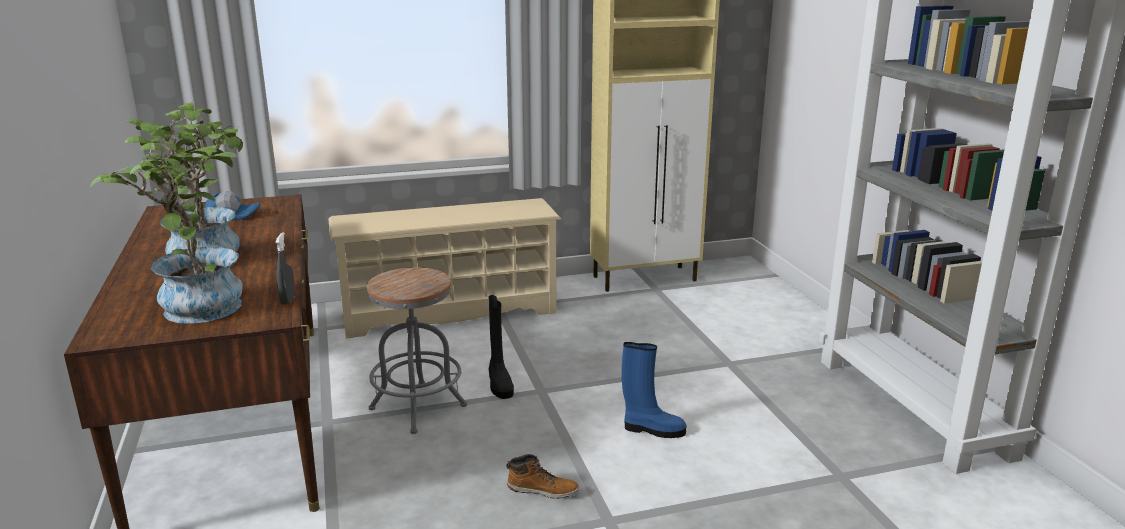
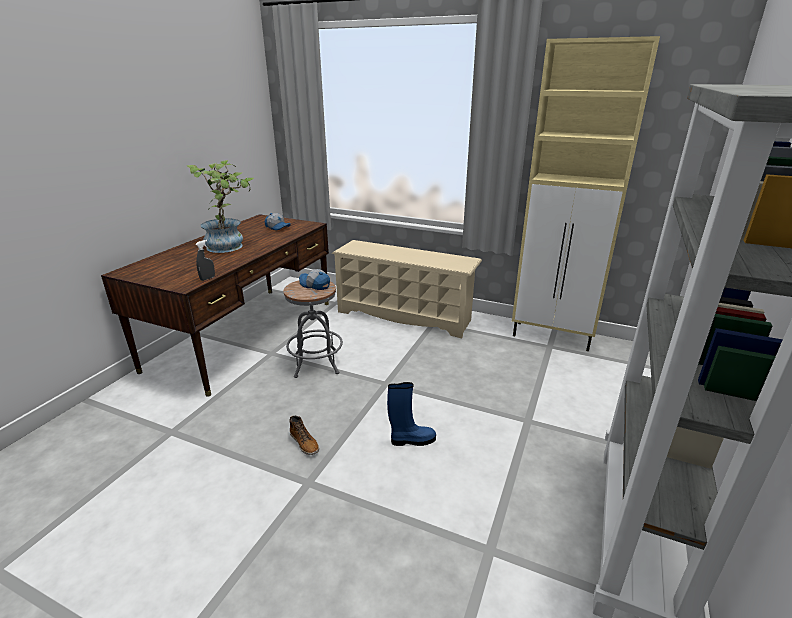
camera: 40 degrees right, 5 degrees up
potted plant [90,136,243,324] -> none
black boot [489,295,514,399] -> none
blue boot [622,342,686,438] -> blue boot turned 60 degrees counterclockwise [387,382,436,446]
none -> cap [299,269,330,290]

